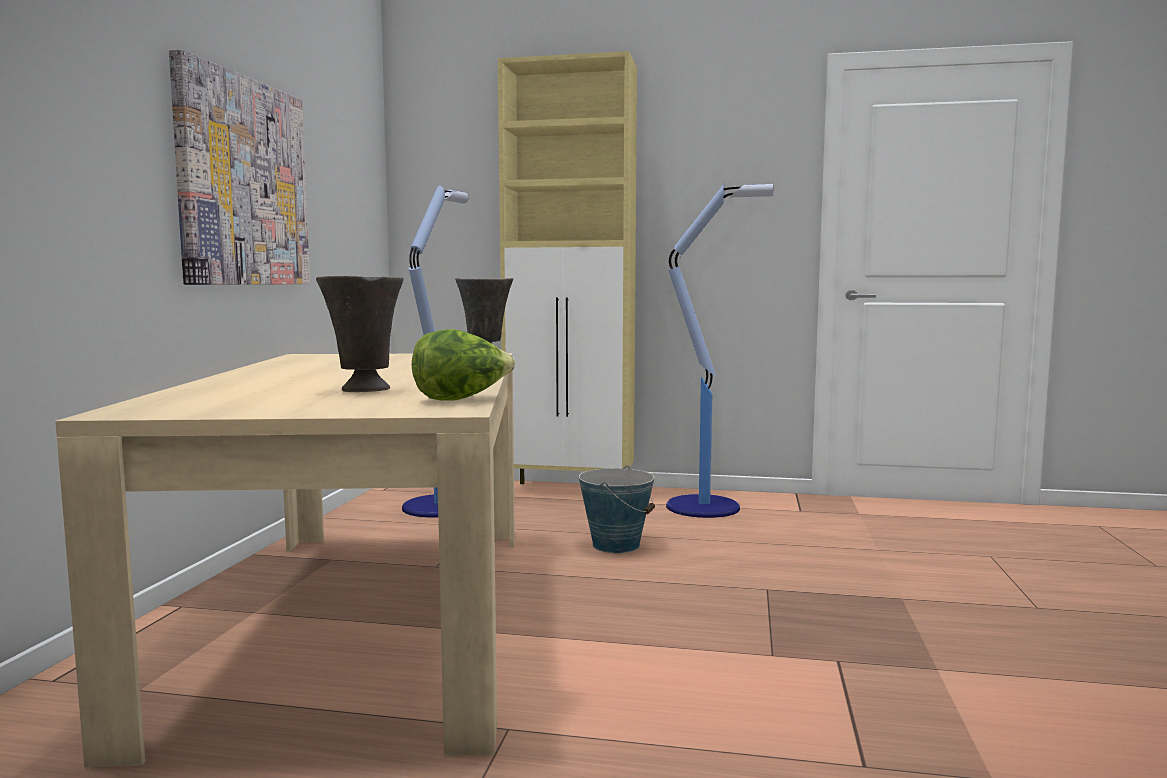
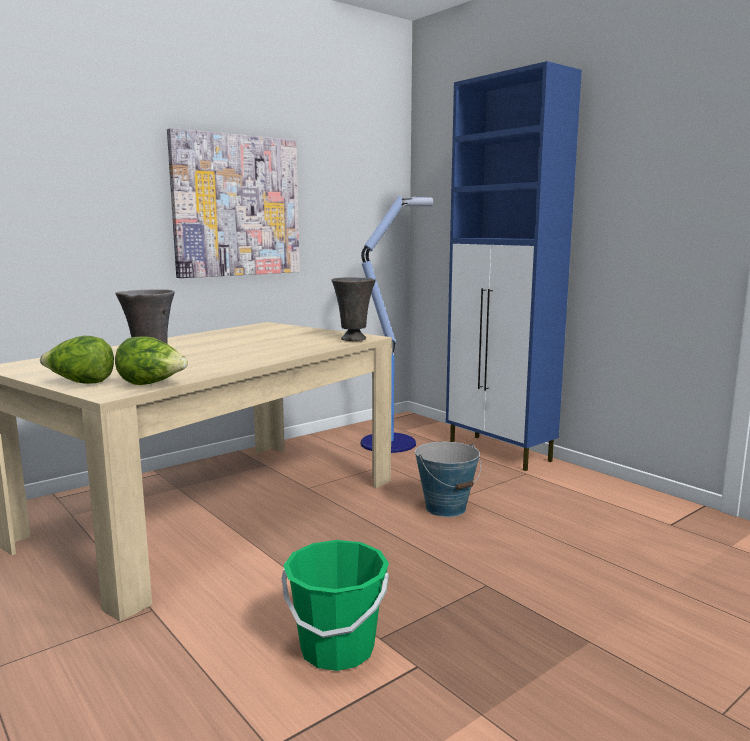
camera: 40 degrees right, 5 degrees up
beige cabinet [498,51,637,484] -> blue cabinet [446,61,582,471]
floor lamp [666,184,774,518] -> none
none -> lettuce [40,336,114,384]
none -> green bucket [282,540,389,671]

